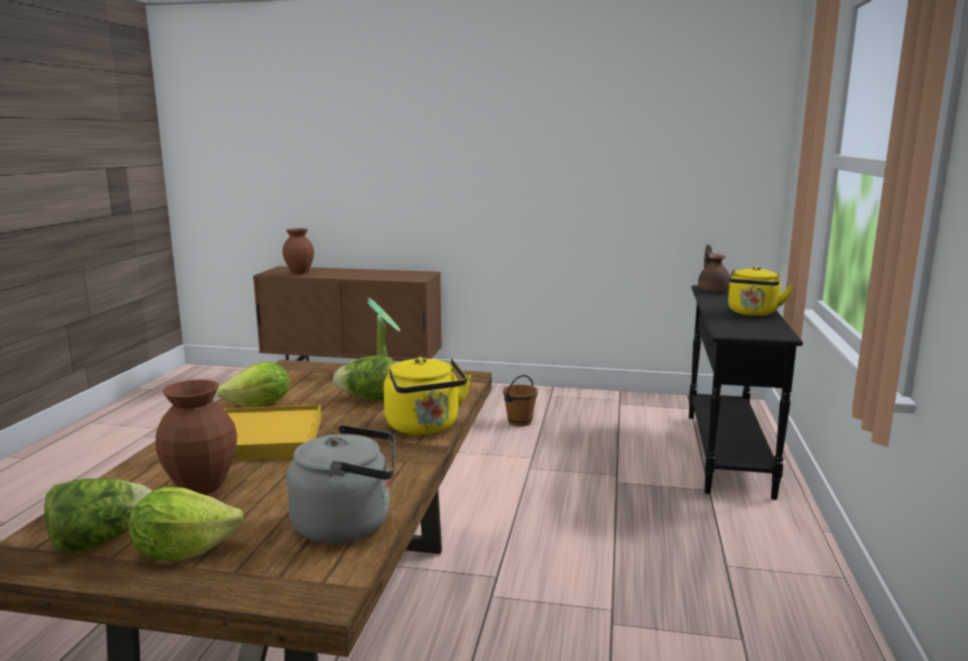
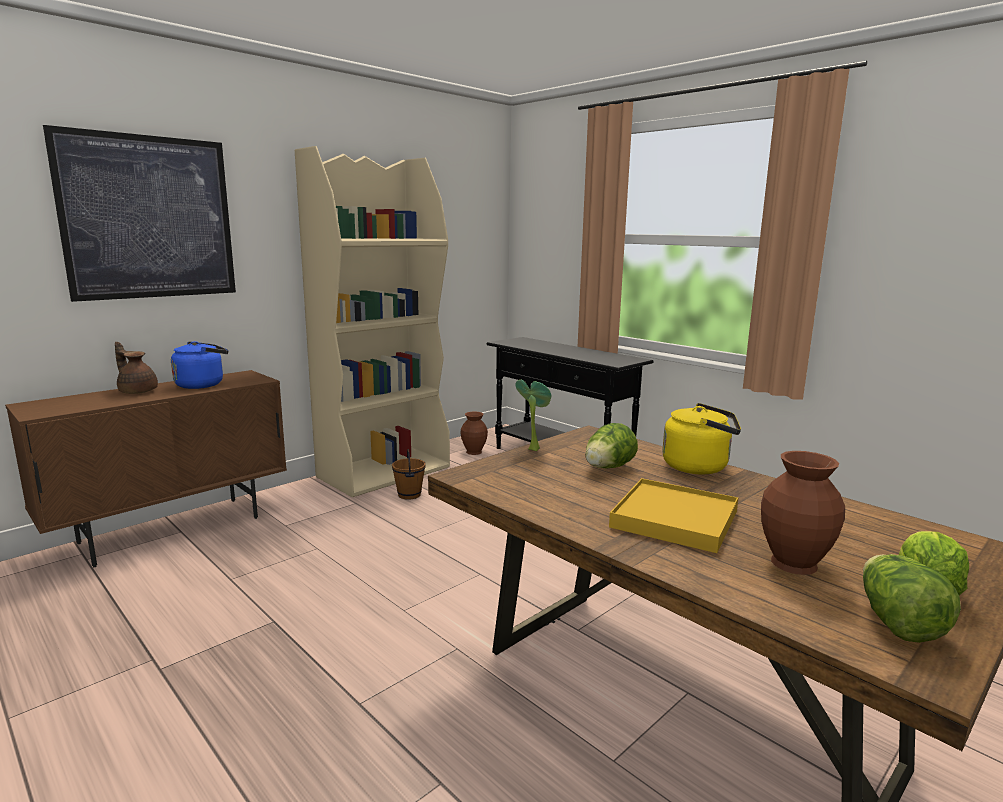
camera: 55 degrees left, 0 degrees up
lettuce [217,362,289,406] -> none
brown vase [282,228,314,276] -> brown vase moved to [460,412,488,455]
grey kettle [287,425,395,544] -> none
brown teapot [698,244,730,292] -> brown teapot moved to [115,342,158,394]
yellow kettle [728,266,793,316] -> none
none -> picture [43,125,236,302]
none -> blue kettle [171,341,228,389]
none -> beige bookcase [295,146,450,497]

